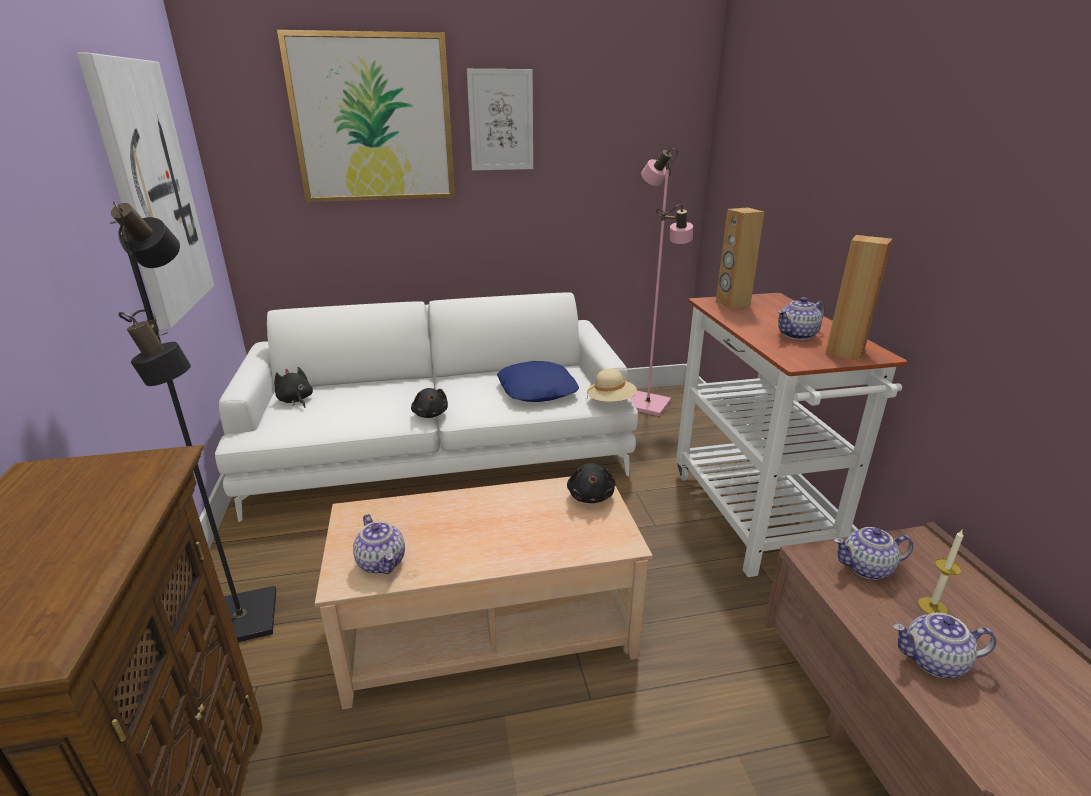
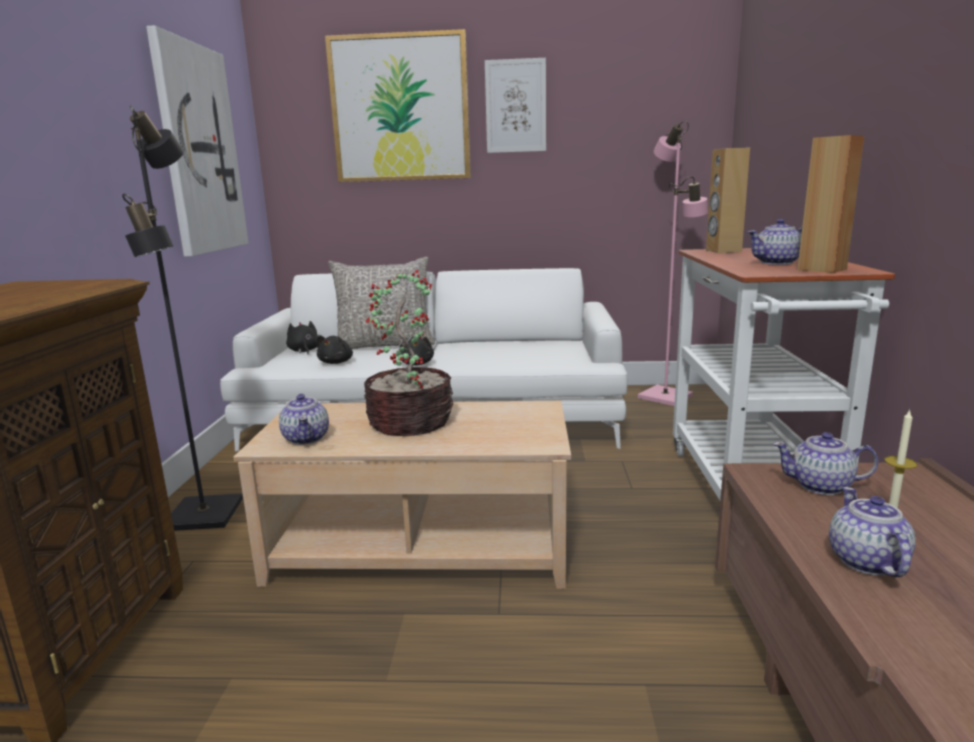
camera: 15 degrees right, 10 degrees down
blue pillow [497,361,579,402] -> none
black plush toy [567,463,615,503] -> black plush toy moved to [317,335,353,364]
beige hat [587,369,637,402] -> none
teapot [893,613,996,678] -> teapot turned 75 degrees clockwise [829,487,916,577]
none -> grey pillow [328,257,435,349]
none -> potted plant [364,270,453,436]

